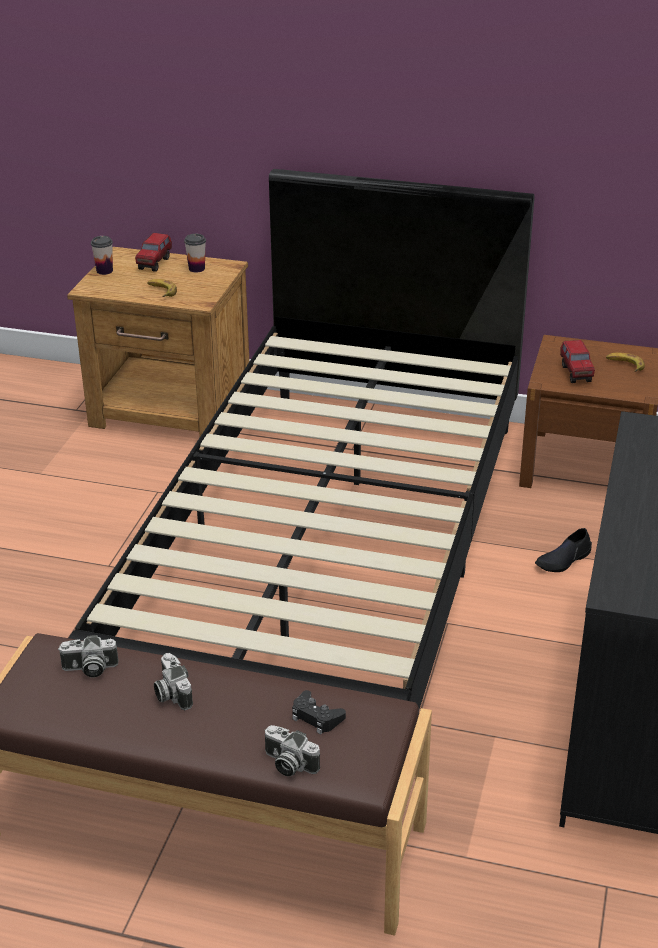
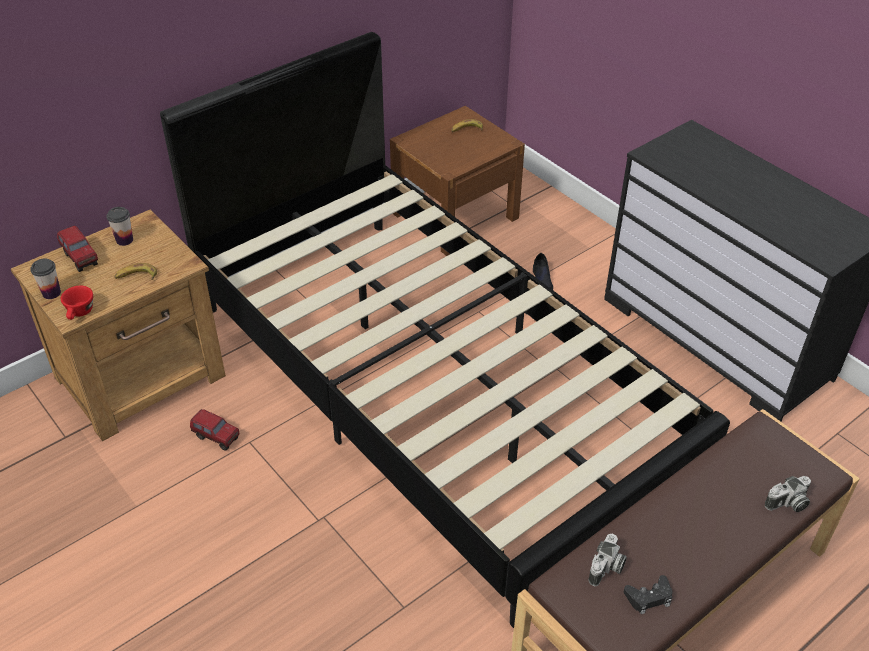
camera: 55 degrees left, 10 degrees up
camera [154,653,193,710] -> none
black game controller [292,690,346,734] -> black game controller moved to [624,575,672,614]
toy truck [560,340,595,383] -> toy truck moved to [190,409,239,451]
none -> red cup [61,286,93,320]

